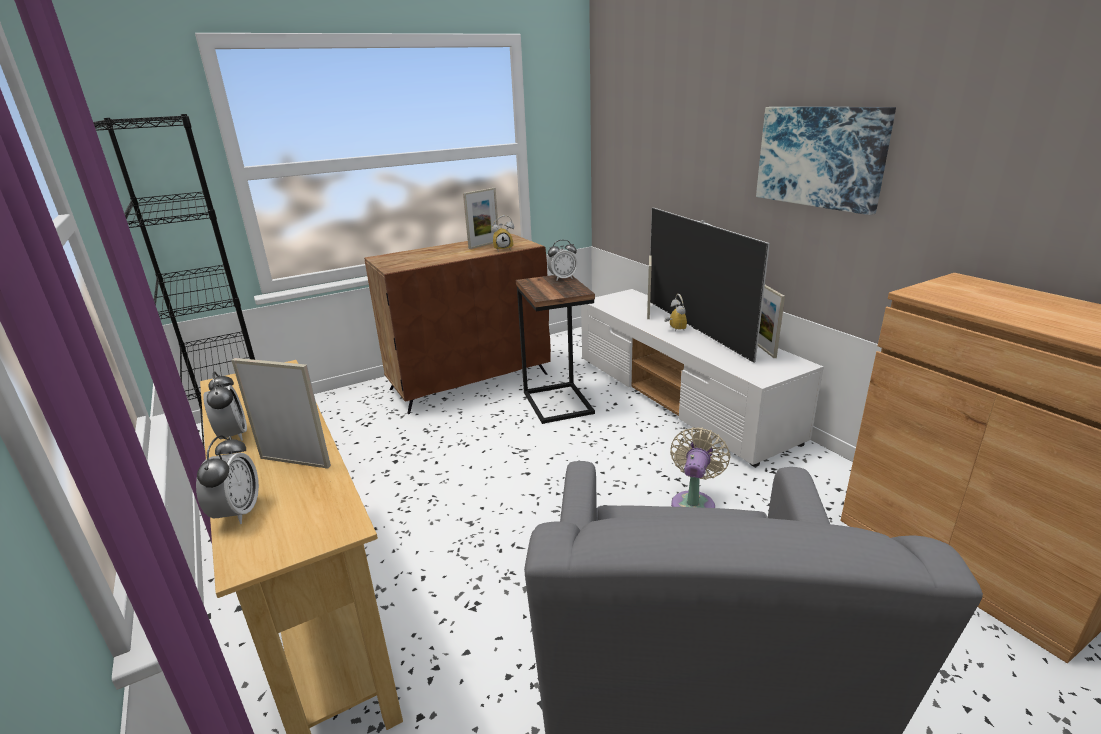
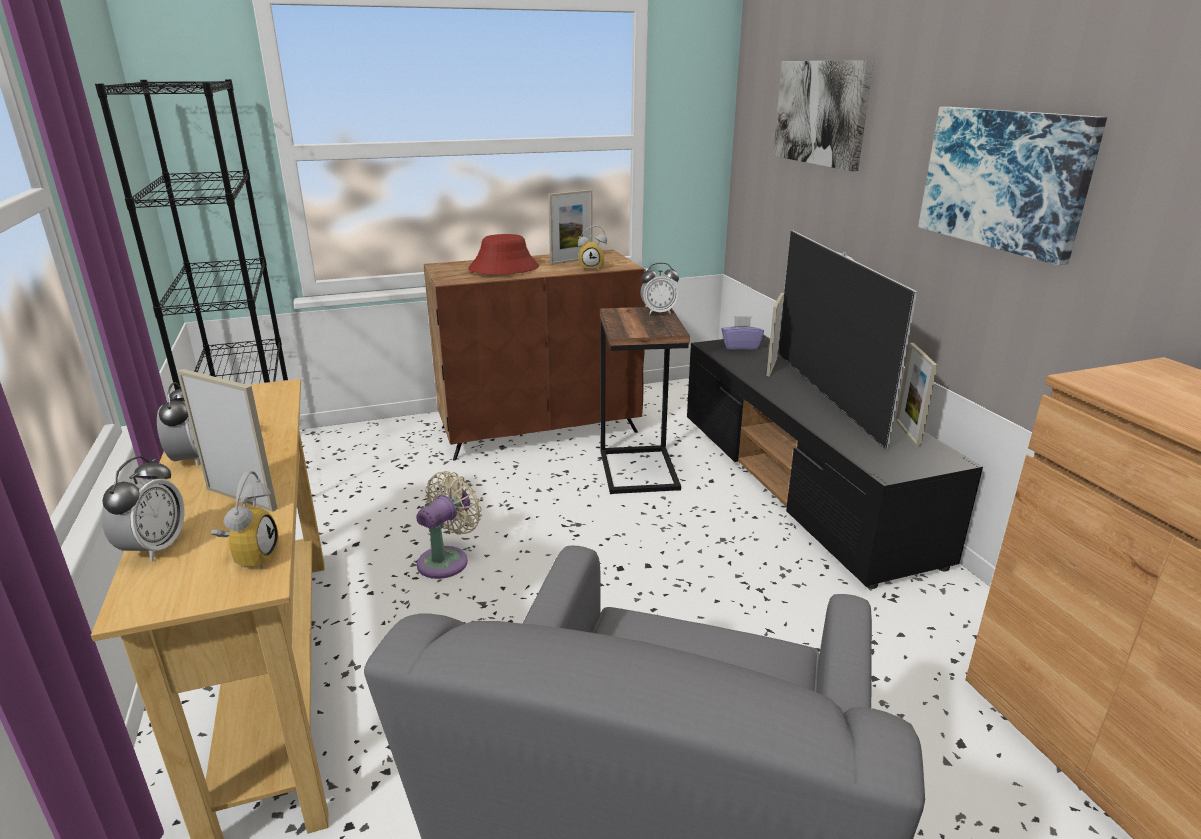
camera: 10 degrees right, 0 degrees up
white tv stand [581,289,824,467] -> black tv stand [687,335,983,589]
alarm clock [664,294,687,332] -> alarm clock moved to [211,471,279,569]
beige fan [670,427,730,508] -> beige fan moved to [416,471,482,579]
none -> red hat [468,234,539,275]
none -> purple tissue box [721,316,764,350]
none -> picture [773,60,874,171]

